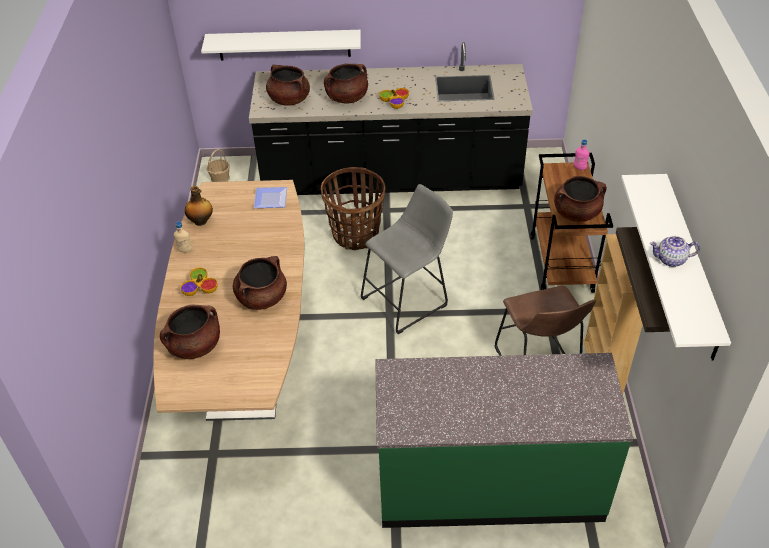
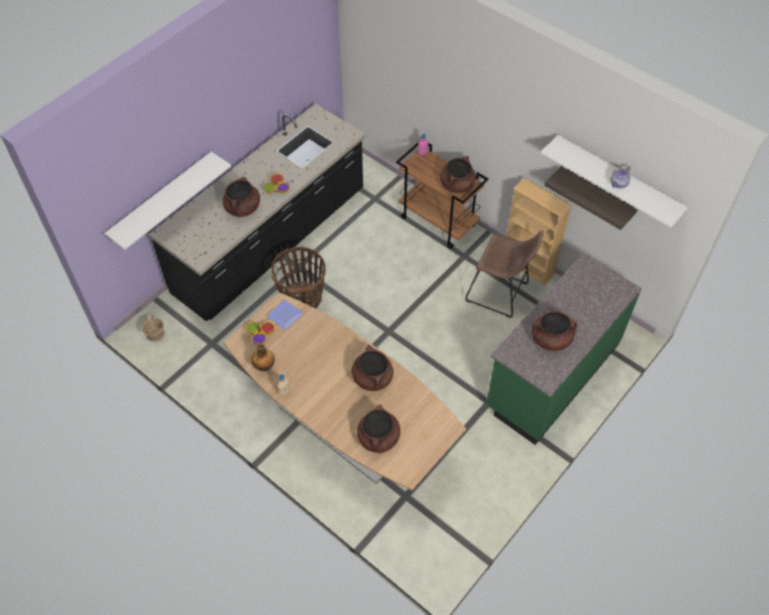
camera: 50 degrees left, 10 degrees up
bowl [180,268,218,296] -> bowl moved to [246,322,274,345]
brown cooking pot [266,65,310,106] -> brown cooking pot moved to [531,311,577,351]
grey stool [361,184,453,334] -> none

